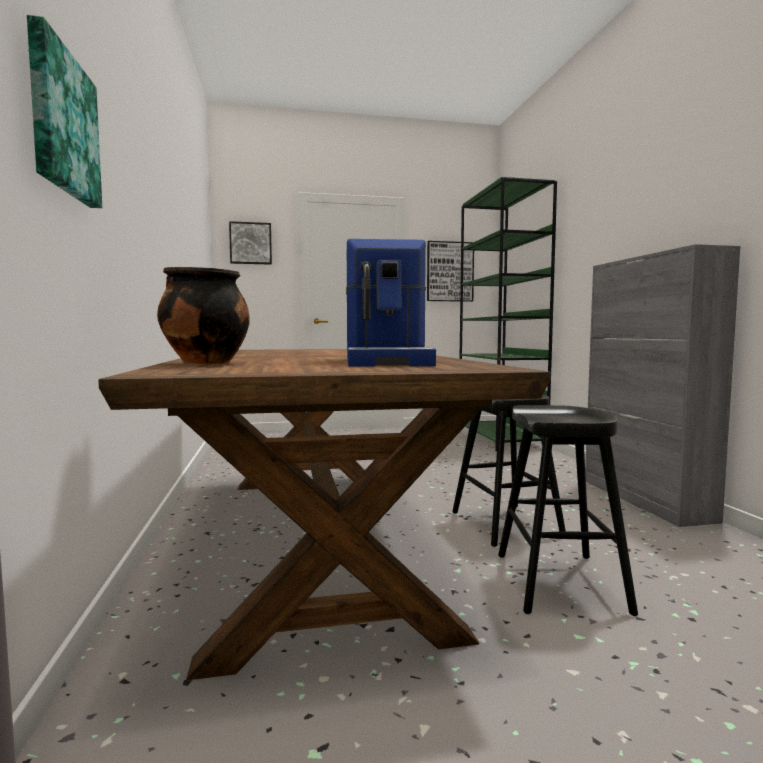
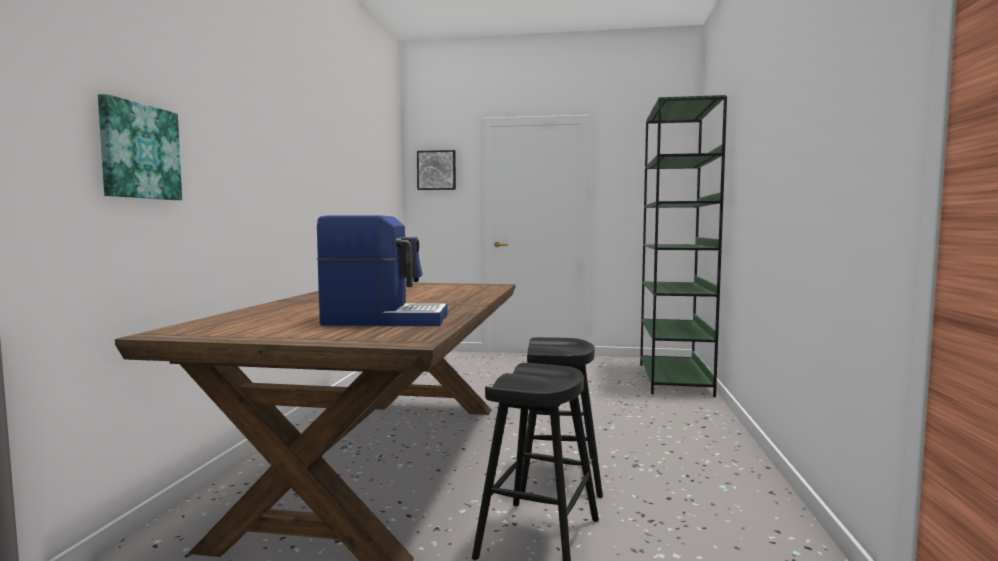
camera: 20 degrees right, 0 degrees up
cooking pot [157,267,250,365] -> none
coffee machine [346,239,436,367] -> coffee machine turned 105 degrees counterclockwise [317,215,448,326]
picture [427,241,474,302] -> none
grey cabinet [585,244,741,527] -> none

